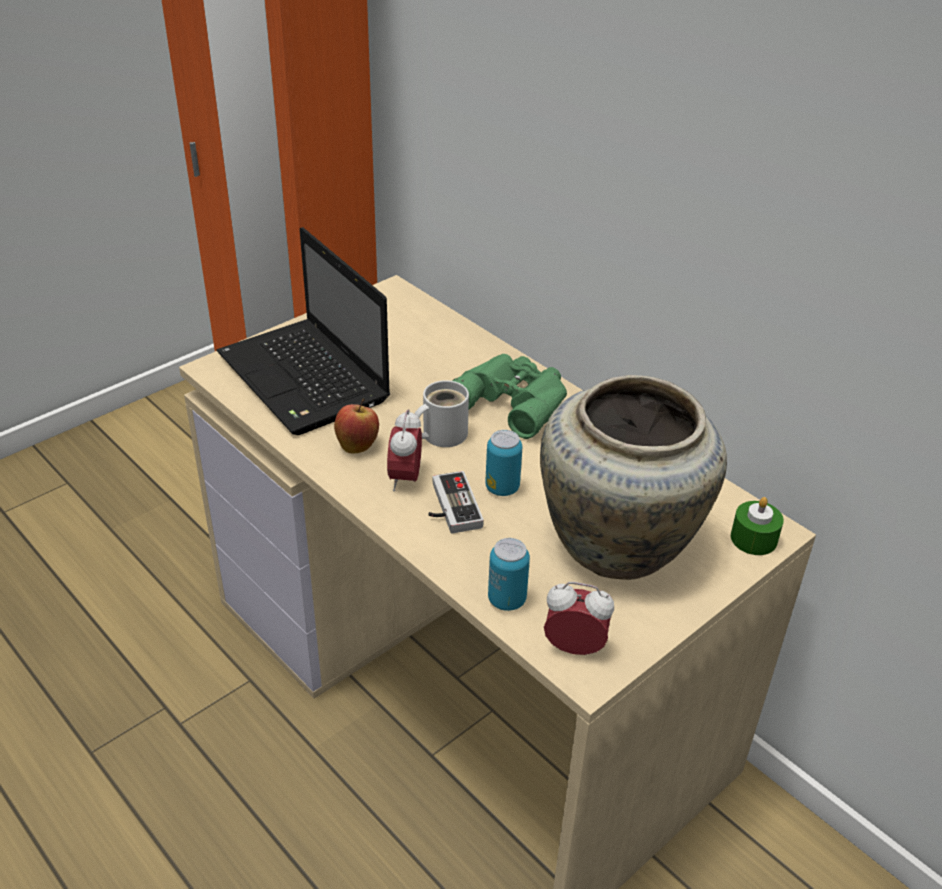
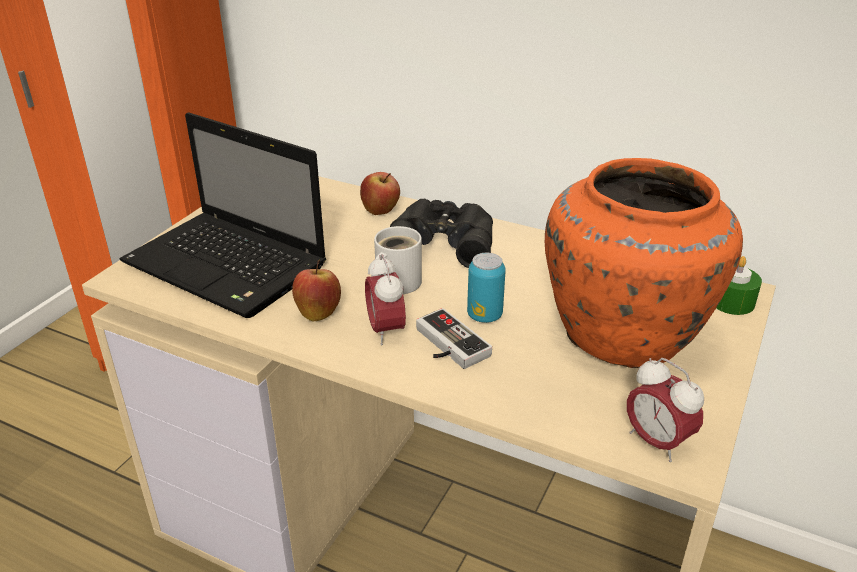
camera: 20 degrees left, 5 degrees down
green binoculars [452,354,567,439] -> black binoculars [390,199,493,268]
can [488,538,530,611] -> none
beige vase [540,375,727,580] -> orange vase [545,158,743,368]
alarm clock [544,582,614,655] -> alarm clock turned 120 degrees counterclockwise [627,358,704,462]
none -> apple [360,172,400,215]

